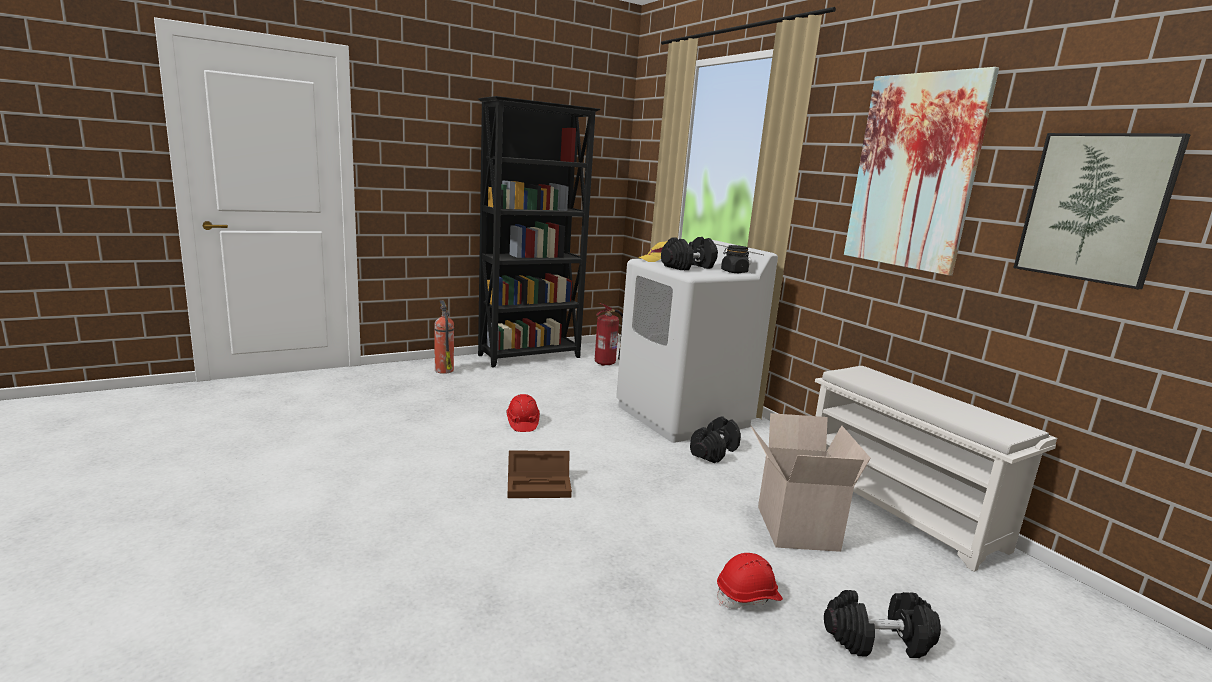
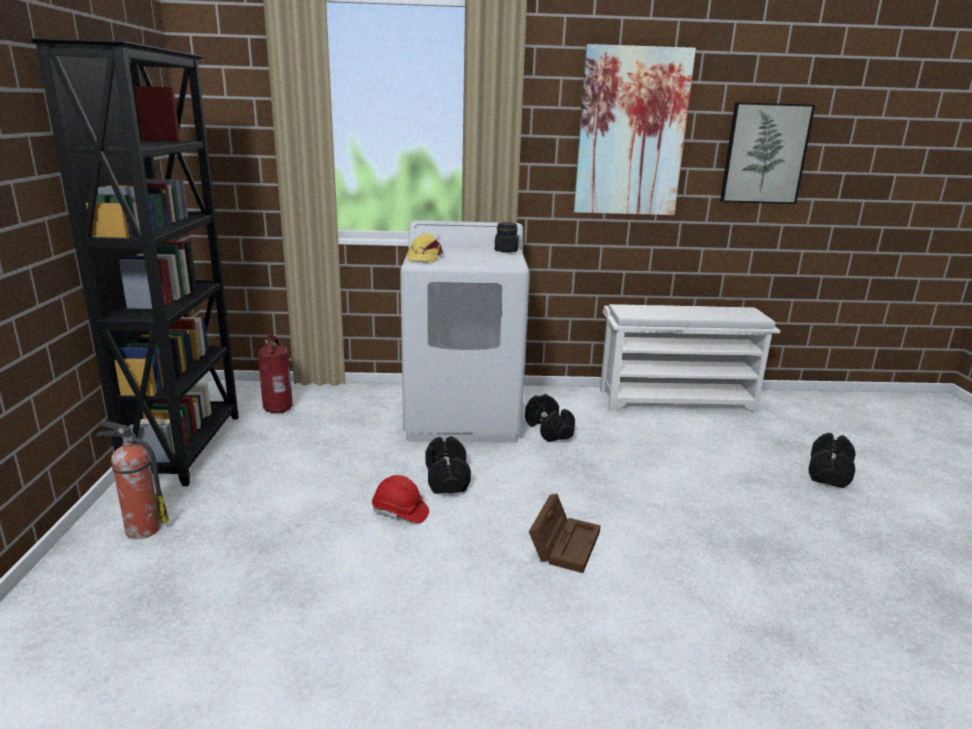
camera: 60 degrees left, 5 degrees up
black dumbbell [661,237,718,270] -> black dumbbell moved to [426,436,471,494]
red hard hat [717,553,783,608] -> none
cardboard box [750,413,871,552] -> none

